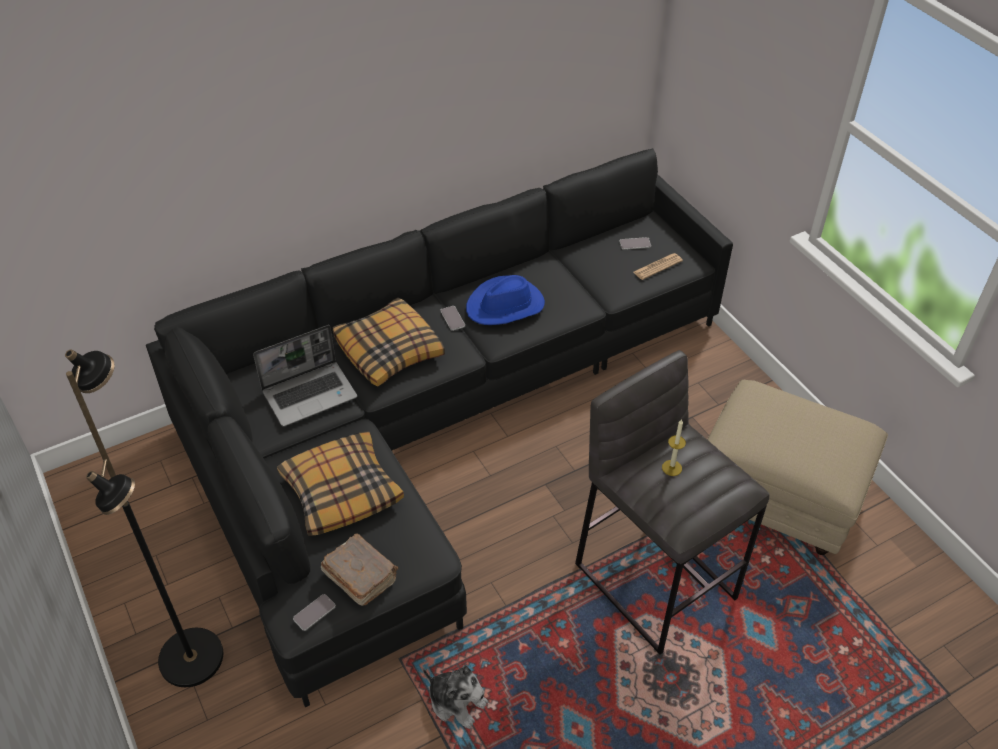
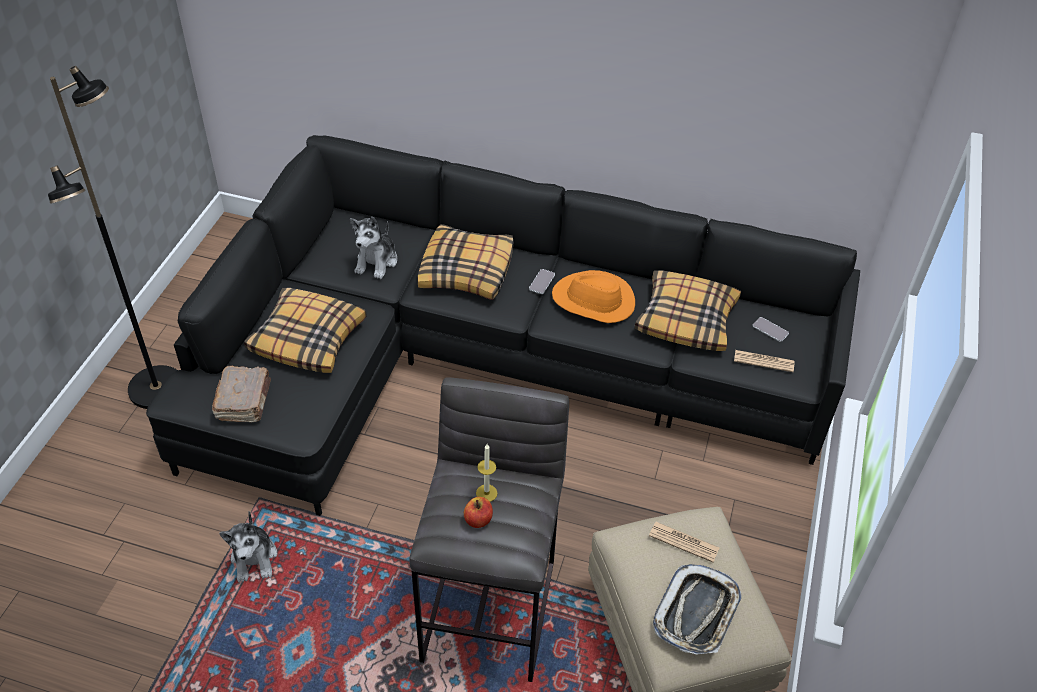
camera: 45 degrees right, 0 degrees up
laptop [253,325,357,427] -> plush toy [350,217,397,279]
phone [293,594,336,631] -> none
blue hat [466,275,545,325] -> orange hat [552,270,635,323]
none -> apple [464,497,493,528]
none -> pillow [635,270,741,351]
none -> newspaper [649,522,719,562]
none -> tray [653,564,742,654]

